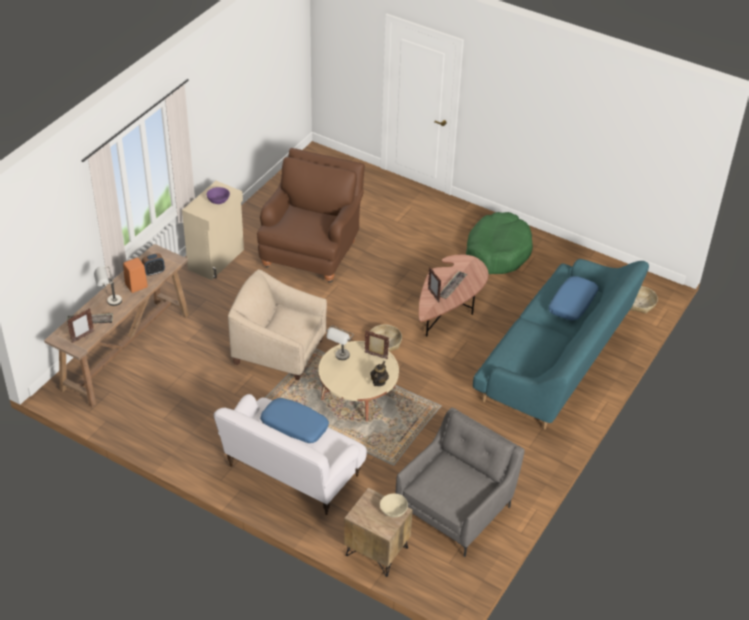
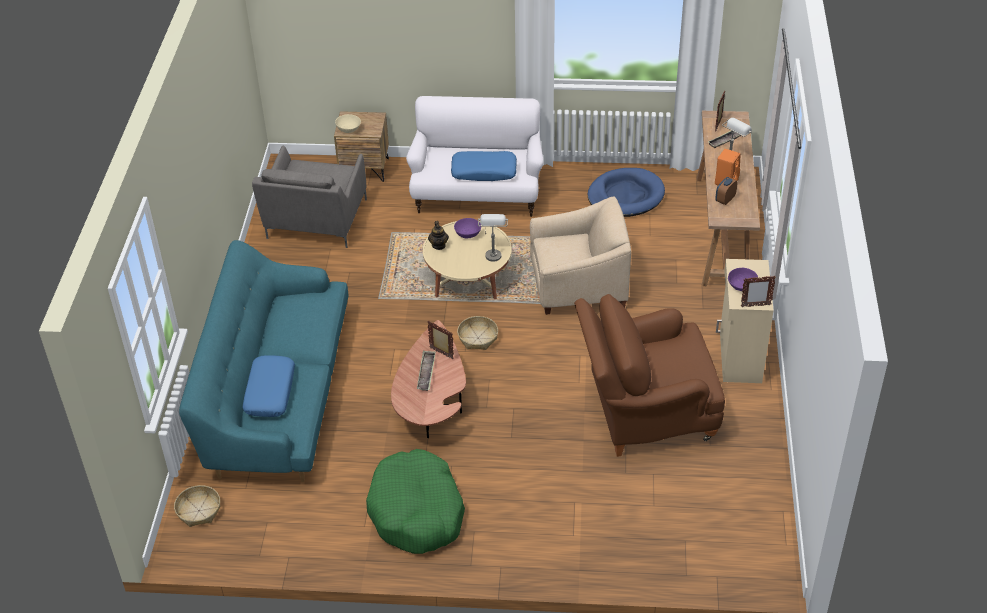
camera: 155 degrees right, 0 degrees up
brown armchair [257,148,365,283] -> brown armchair turned 90 degrees clockwise [574,294,725,457]
picture frame [365,330,389,359] -> picture frame moved to [741,276,776,307]
none -> purple bowl [454,218,481,238]
none -> blue dog bed [588,168,665,217]

